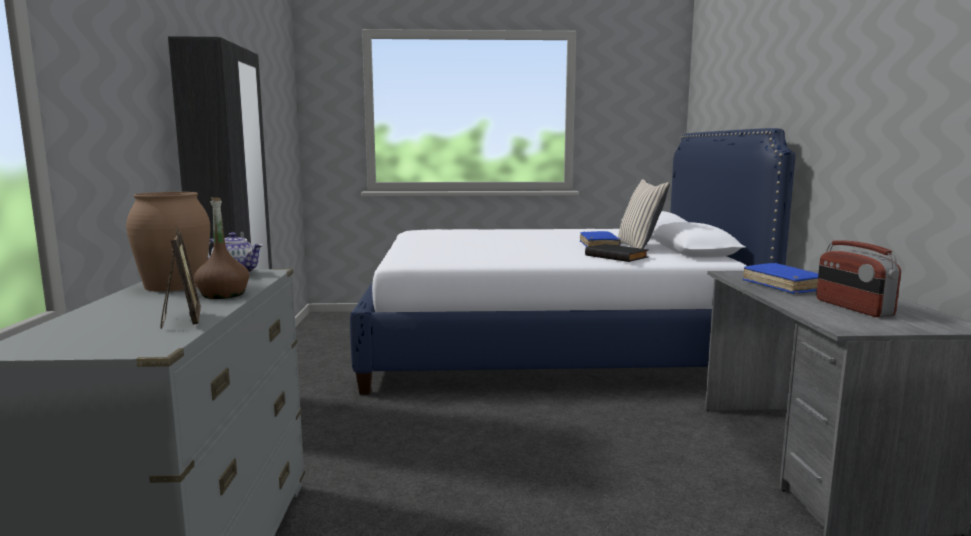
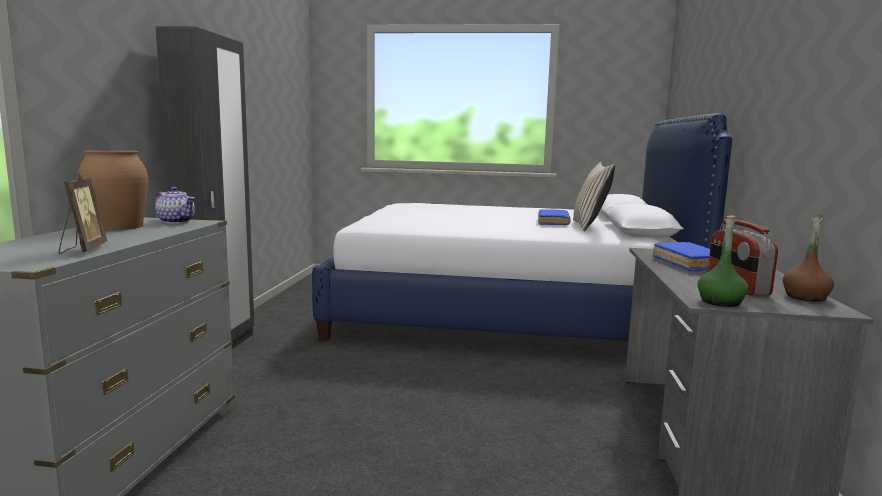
camera: 10 degrees right, 0 degrees up
brown bottle [194,197,249,299] -> brown bottle moved to [783,215,834,302]
black book [585,244,648,262] -> none
none -> green bottle [697,215,748,307]

